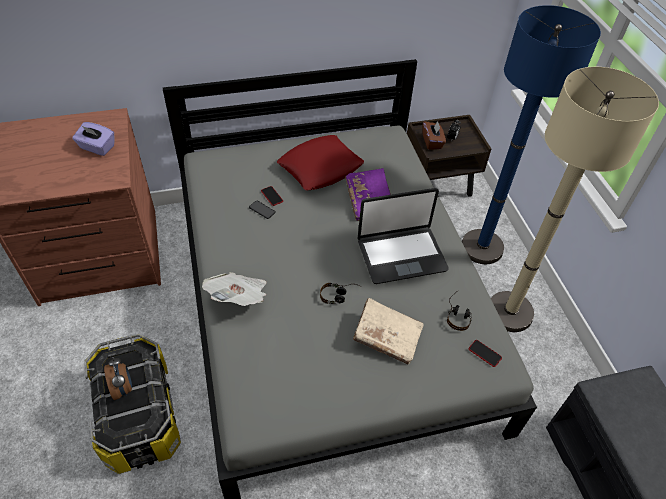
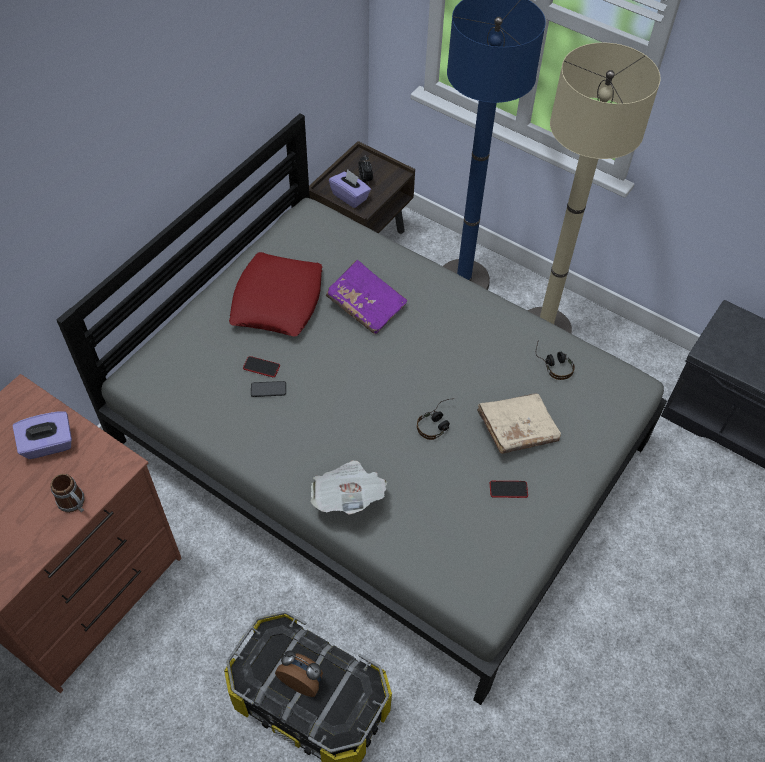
camera: 40 degrees left, 5 degrees up
laptop [358,188,449,284] -> none
brown tissue box [422,121,446,150] -> purple tissue box [329,169,371,208]
phone [469,340,502,367] -> phone moved to [490,481,528,498]
none -> mug [51,474,85,513]

